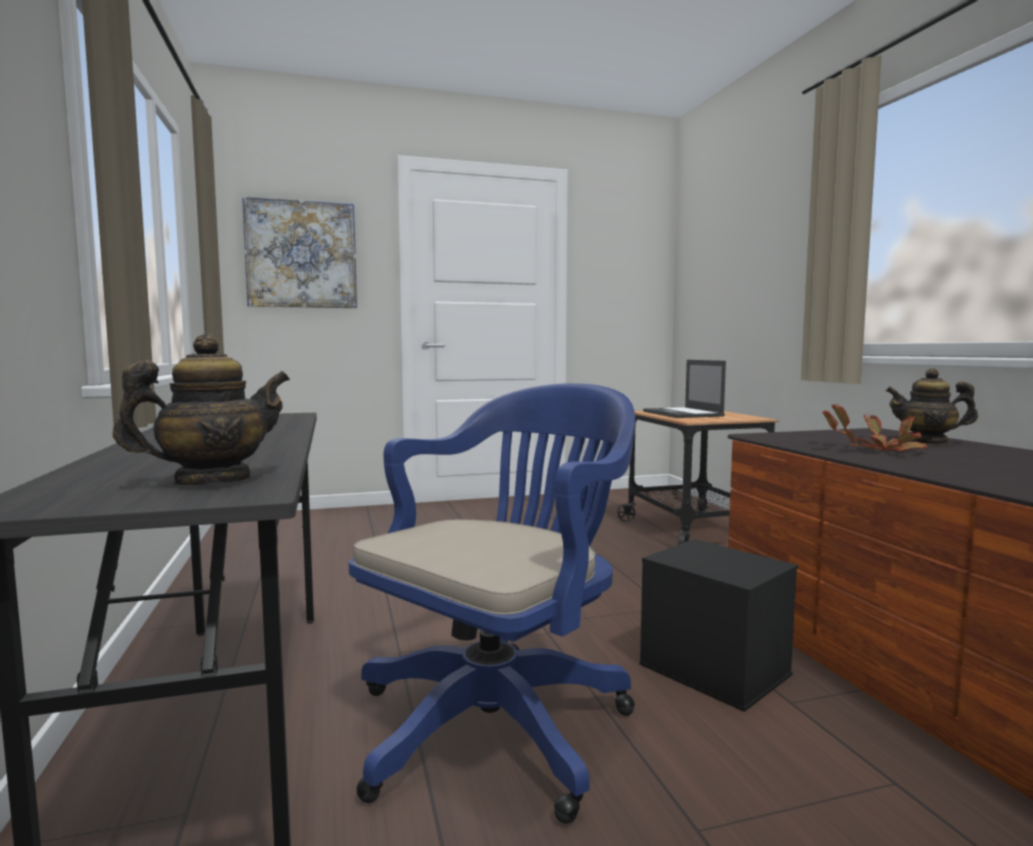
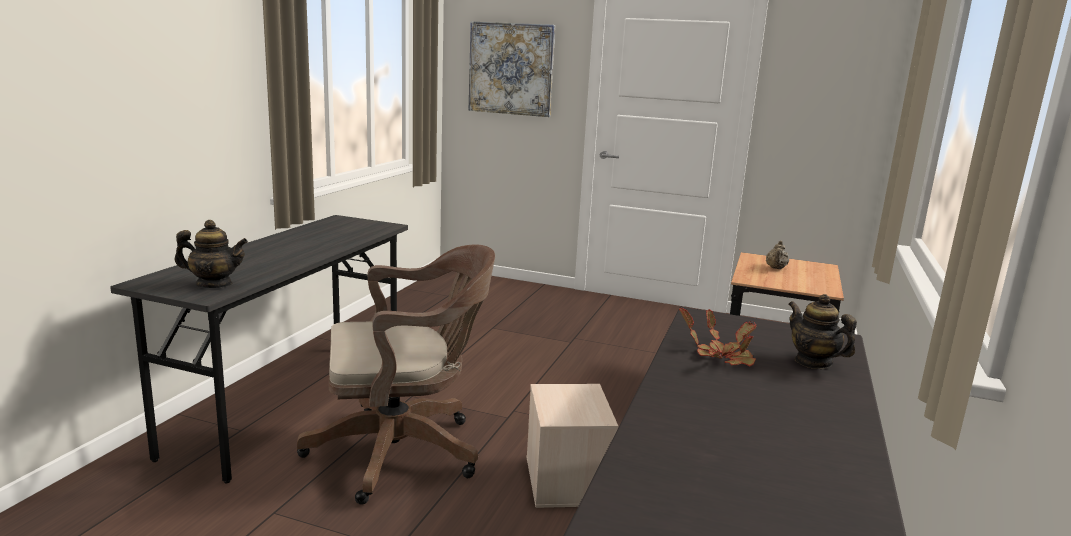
camera: 35 degrees right, 10 degrees up
blue office chair [349,383,635,824] -> brown office chair [297,244,495,505]
black storage box [639,539,798,712] -> beige storage box [527,384,618,508]
laptop [643,360,726,418] -> beige teapot [766,241,789,269]

